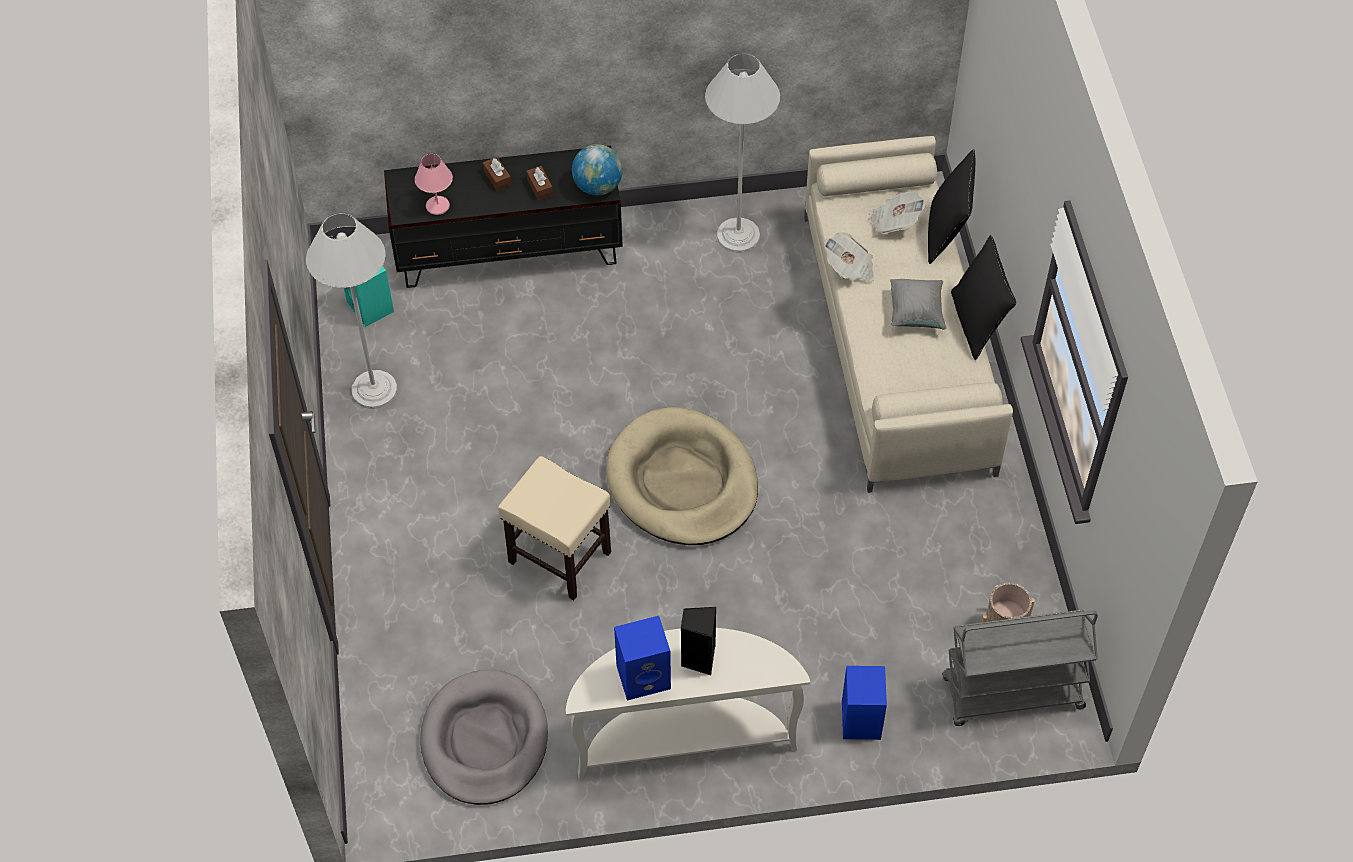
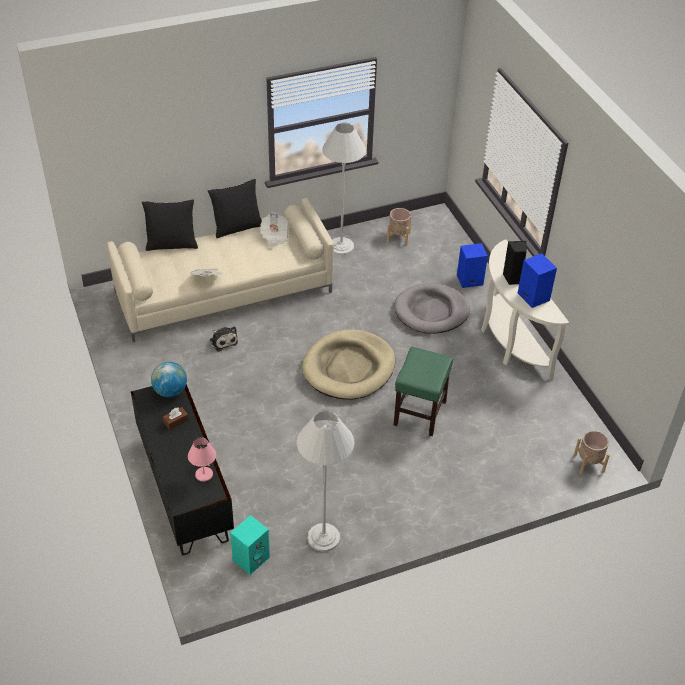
camera: 105 degrees left, 10 degrees down
grey dog bed [420,670,548,805] -> grey dog bed moved to [394,283,470,334]
brown tissue box [483,157,512,191] -> none
beige stool [498,456,611,600] -> green stool [394,346,453,436]
white floor lamp [705,53,780,253] -> white floor lamp moved to [322,123,366,255]
newspaper [869,191,926,234] -> newspaper moved to [260,212,290,247]
grey pillow [890,279,947,330] -> none
grey cart [942,610,1098,726] -> none
none -> plush toy [210,326,238,352]
none -> beige planter [574,430,610,474]

